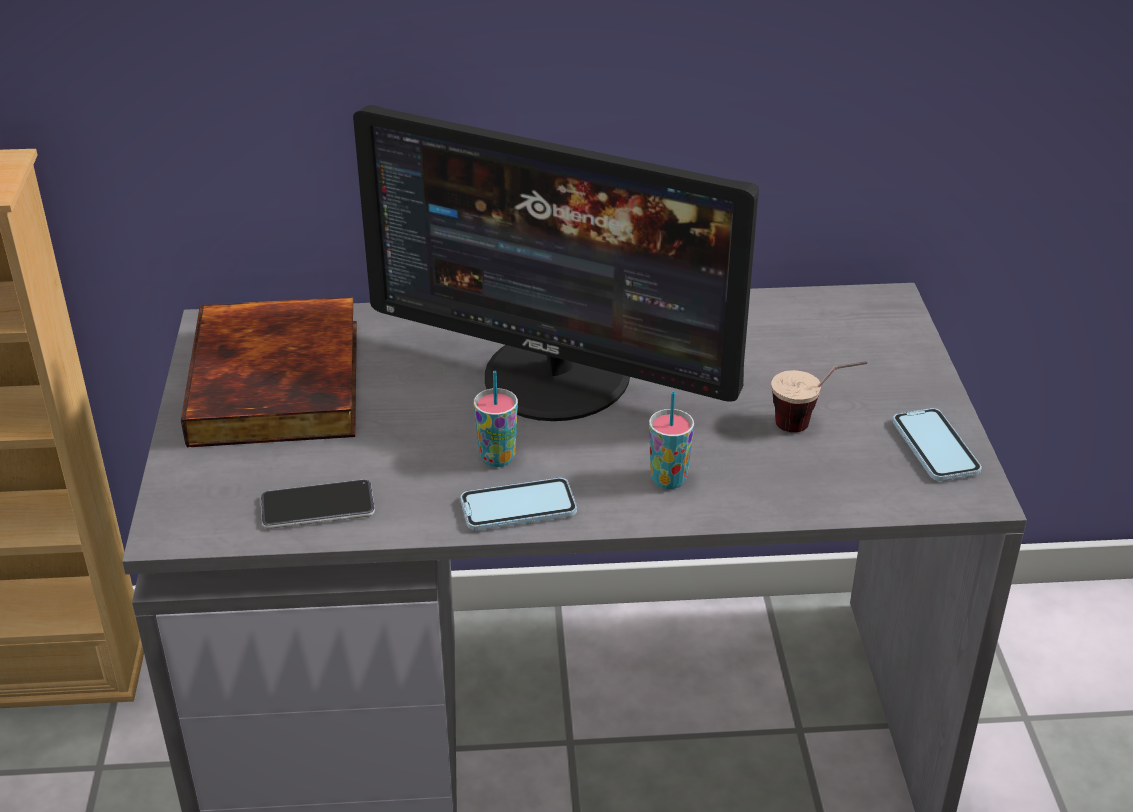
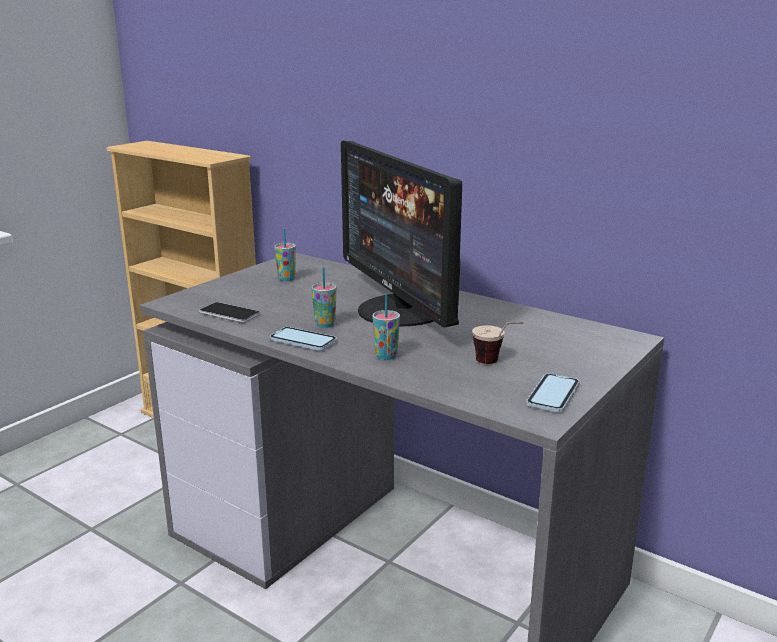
camera: 40 degrees right, 15 degrees down
book [181,297,357,448] -> cup [274,229,296,281]

